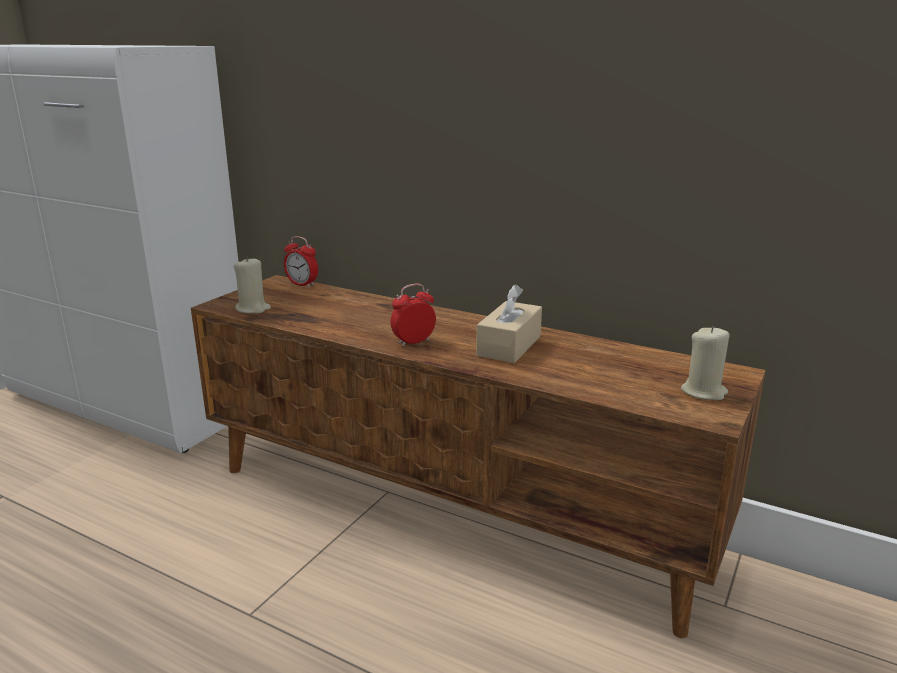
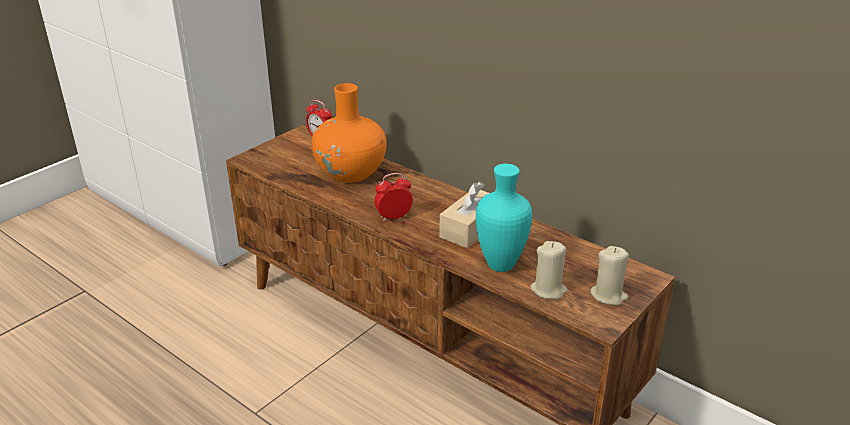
camera: 10 degrees right, 10 degrees up
beige candle [234,257,271,314] -> beige candle moved to [530,241,568,299]
none -> orange vase [311,83,387,183]
none -> turquoise vase [476,164,532,272]

